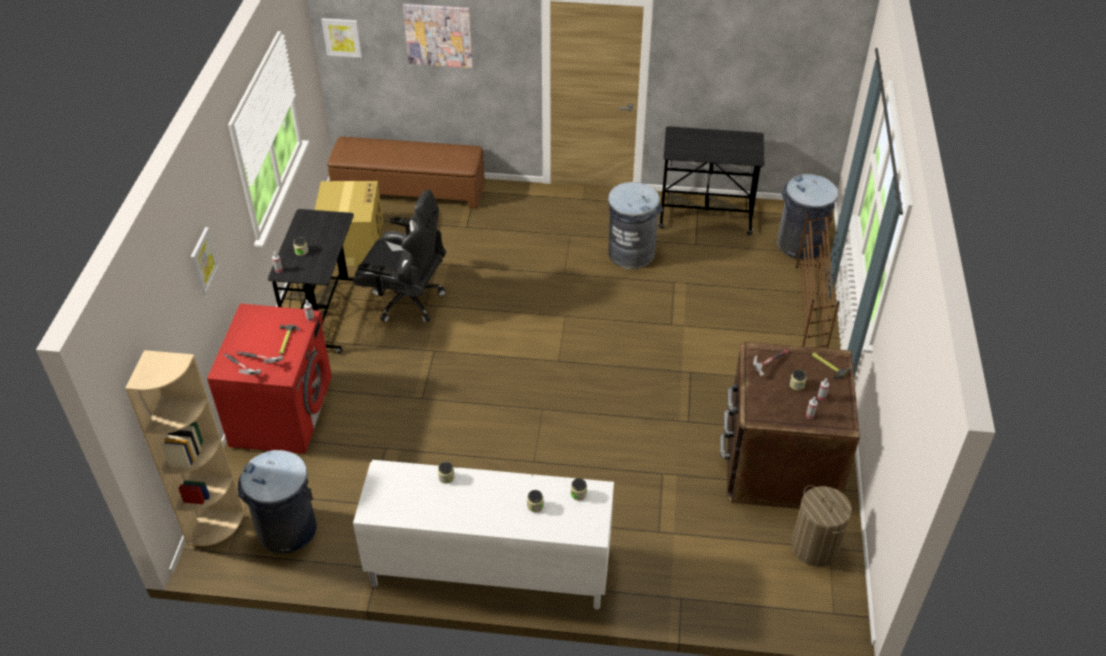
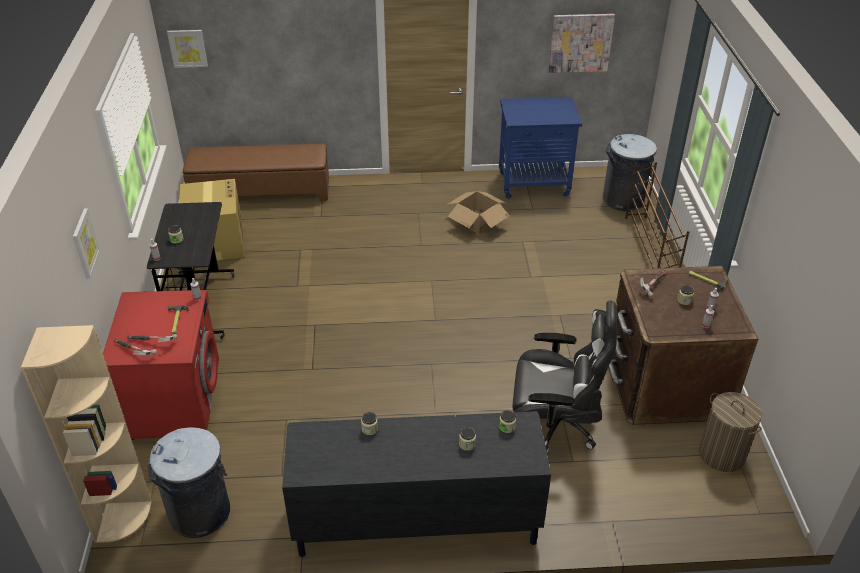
camera: 10 degrees left, 5 degrees down
black office chair [353,189,446,323] -> black office chair moved to [513,300,617,453]
white cabinet [353,460,614,610] -> black cabinet [282,411,551,557]
picture [403,4,473,68] -> picture moved to [549,14,615,73]
grey trash can [608,182,663,269] -> cardboard box [448,191,510,234]
black desk [659,126,764,235] -> blue cart [499,97,582,199]

